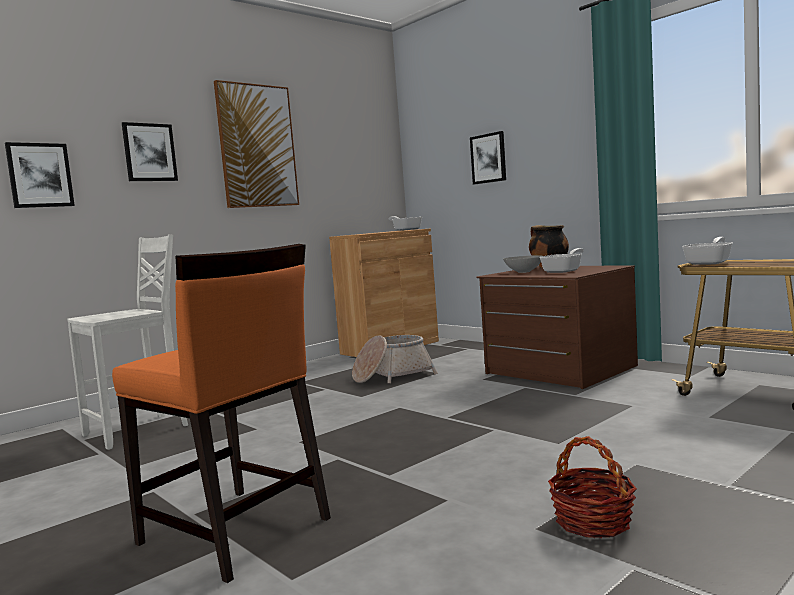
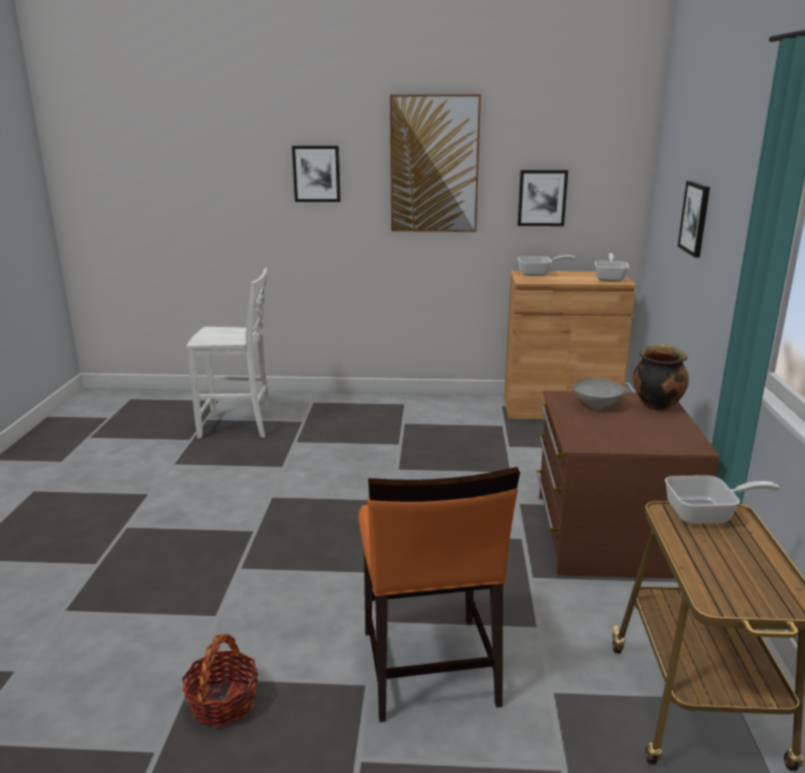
camera: 45 degrees right, 15 degrees up
picture [5,142,75,208] -> picture moved to [518,170,568,226]
orange chair [112,244,331,583] -> orange chair moved to [358,467,520,722]
basket [352,335,437,384] -> none
frying pan [539,248,584,273] -> frying pan moved to [517,255,576,276]

